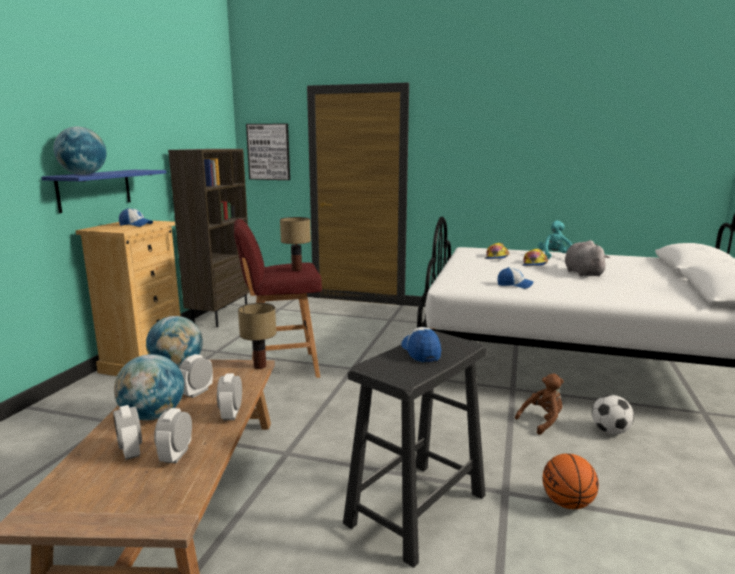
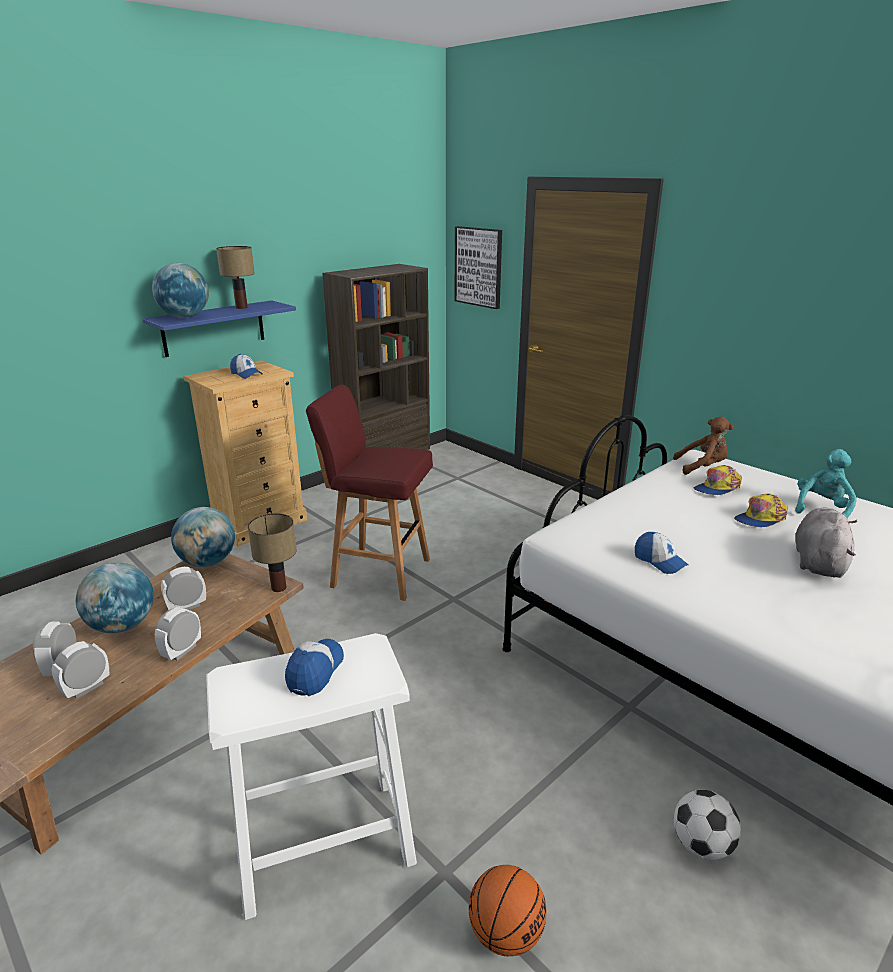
camera: 30 degrees right, 10 degrees up
table lamp [280,217,311,271] -> table lamp moved to [216,246,255,309]
black stool [343,331,487,568] -> white stool [206,633,417,920]
brown plush toy [515,373,564,435] -> brown plush toy moved to [673,417,733,475]

